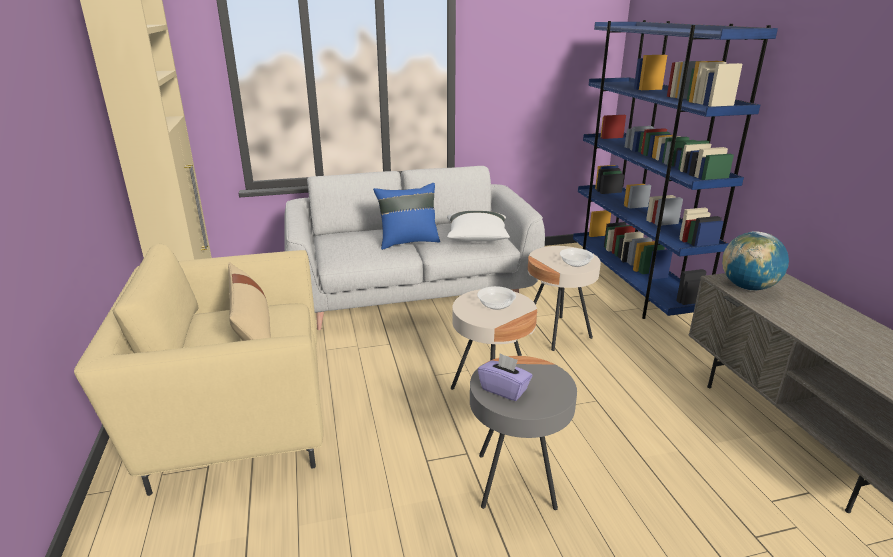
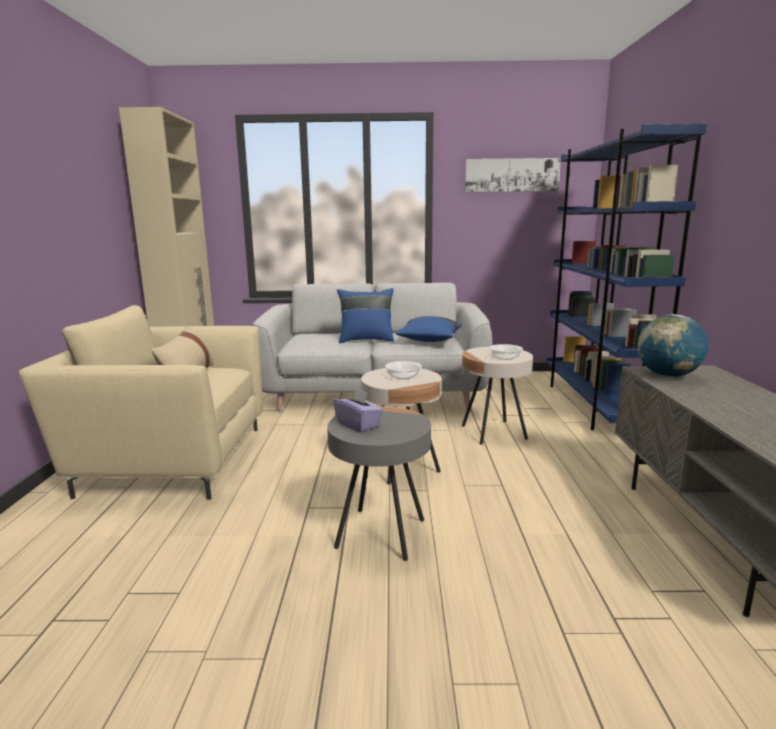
camera: 15 degrees right, 10 degrees down
white pillow [447,211,510,242] -> blue pillow [396,316,462,342]
none -> picture [465,158,561,192]

